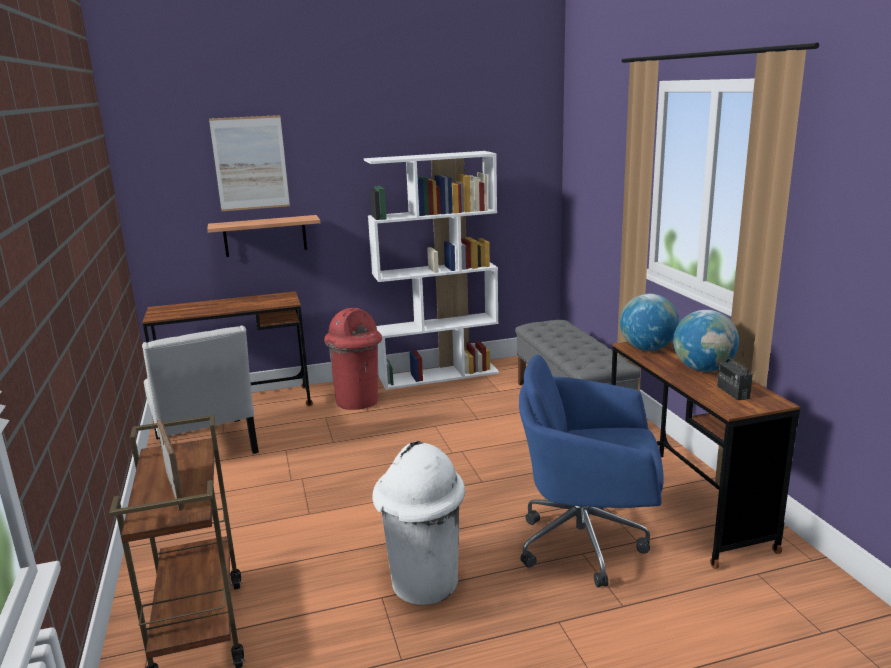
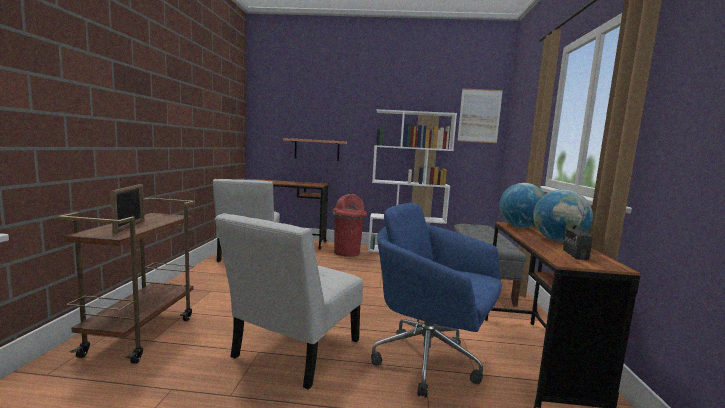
camera: 20 degrees right, 10 degrees down
picture [209,115,290,211] -> picture moved to [457,88,503,143]
white trash can [372,441,465,605] -> white chair [215,213,363,390]

